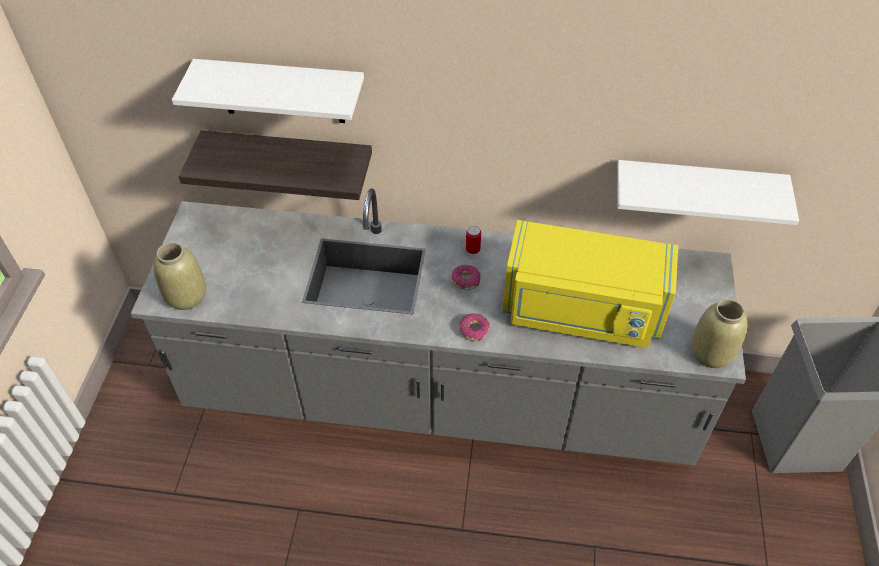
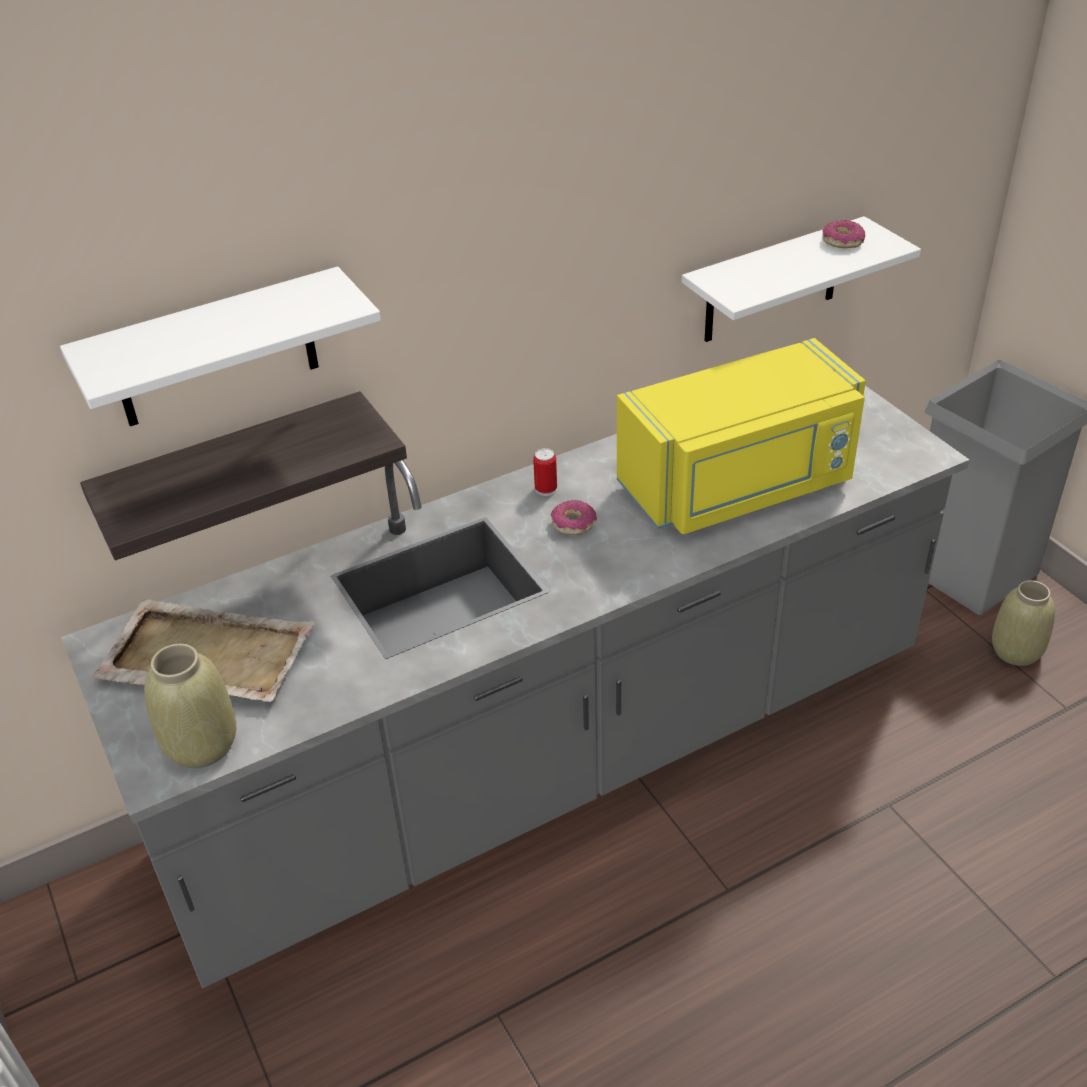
camera: 35 degrees left, 10 degrees down
donut [459,313,490,341] -> donut moved to [822,220,865,248]
beige vase [691,299,747,368] -> beige vase moved to [992,580,1055,666]
none -> beige tray [92,599,315,702]

